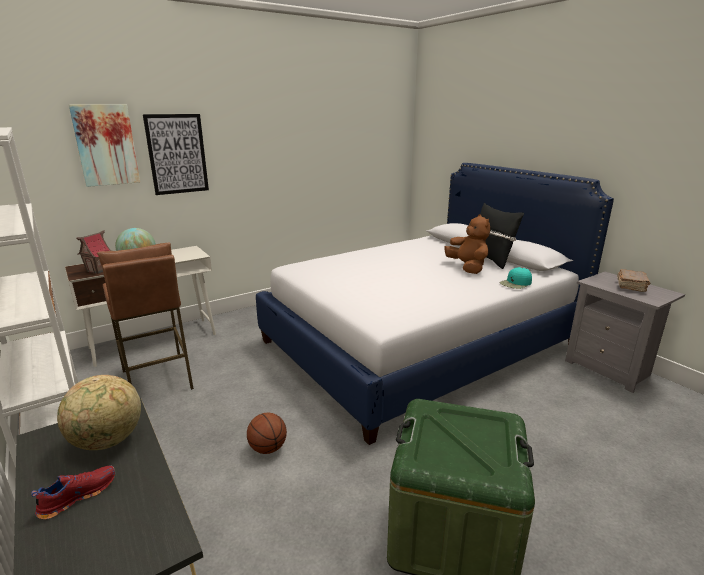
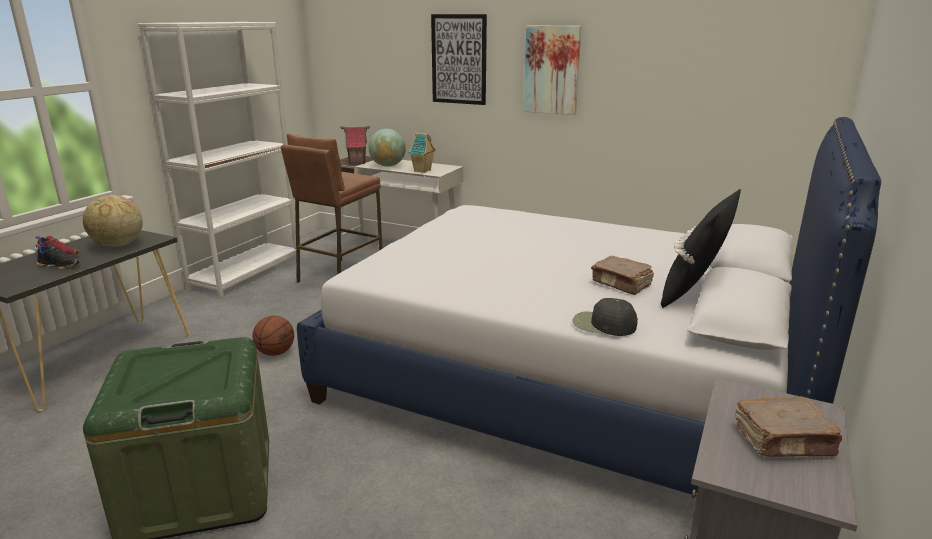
camera: 60 degrees right, 0 degrees up
picture [69,104,140,187] -> picture moved to [523,25,582,115]
brown plush toy [444,214,490,274] -> brown book [591,256,654,295]
turquoise cap [500,267,532,289] -> black cap [572,298,638,336]
none -> black shoe [36,244,81,269]
none -> toy house [409,132,436,173]

